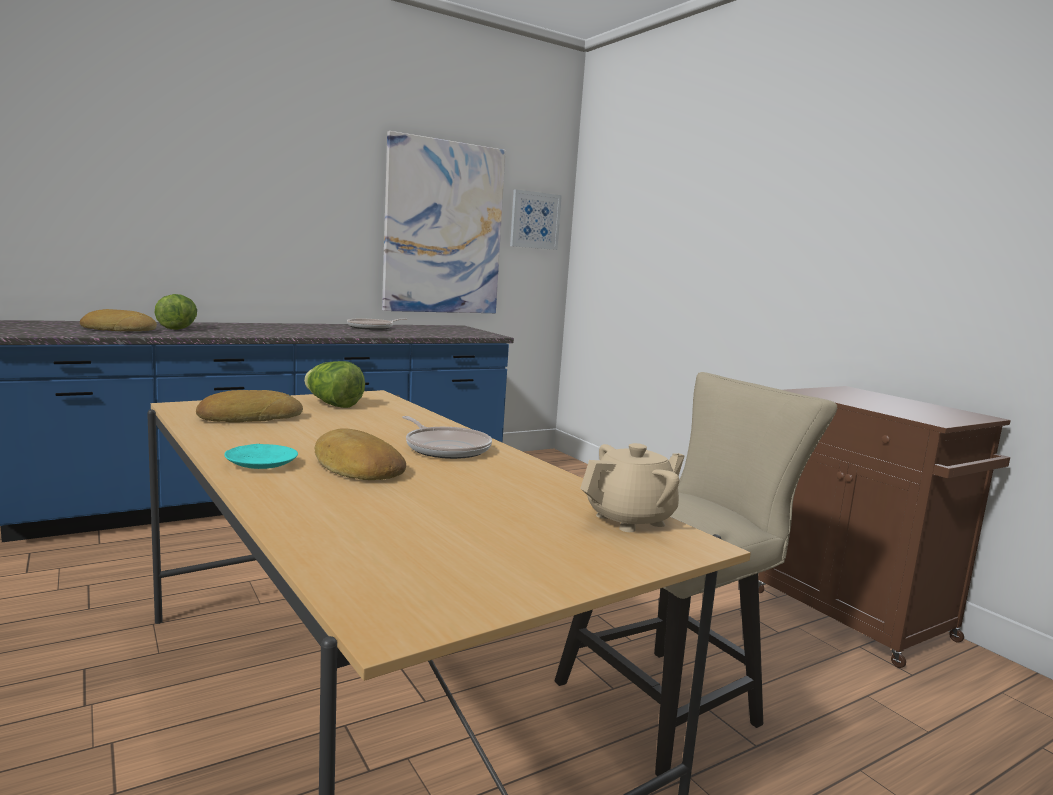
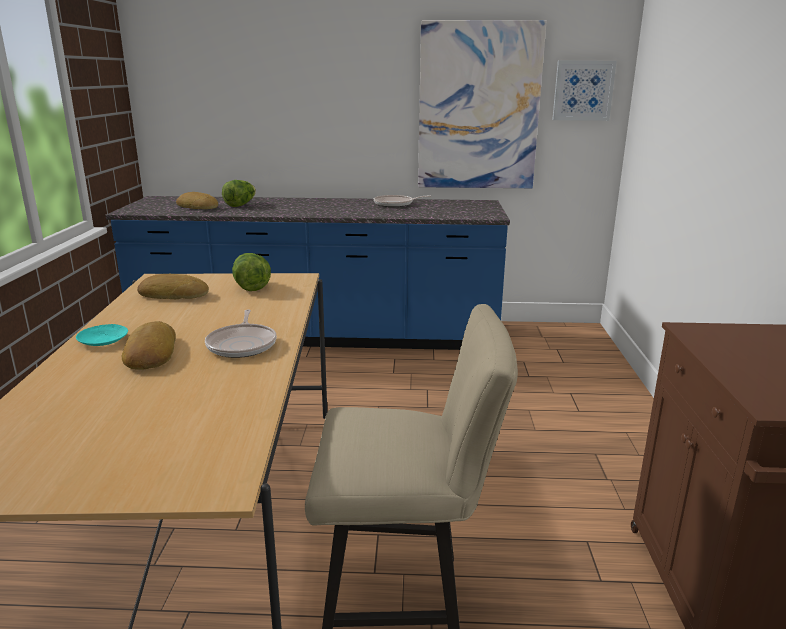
camera: 35 degrees right, 10 degrees up
beige teapot [580,443,685,532] -> none

